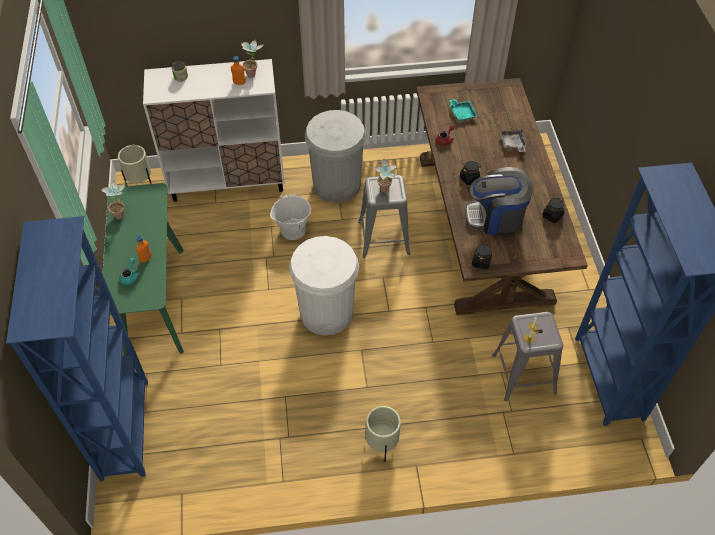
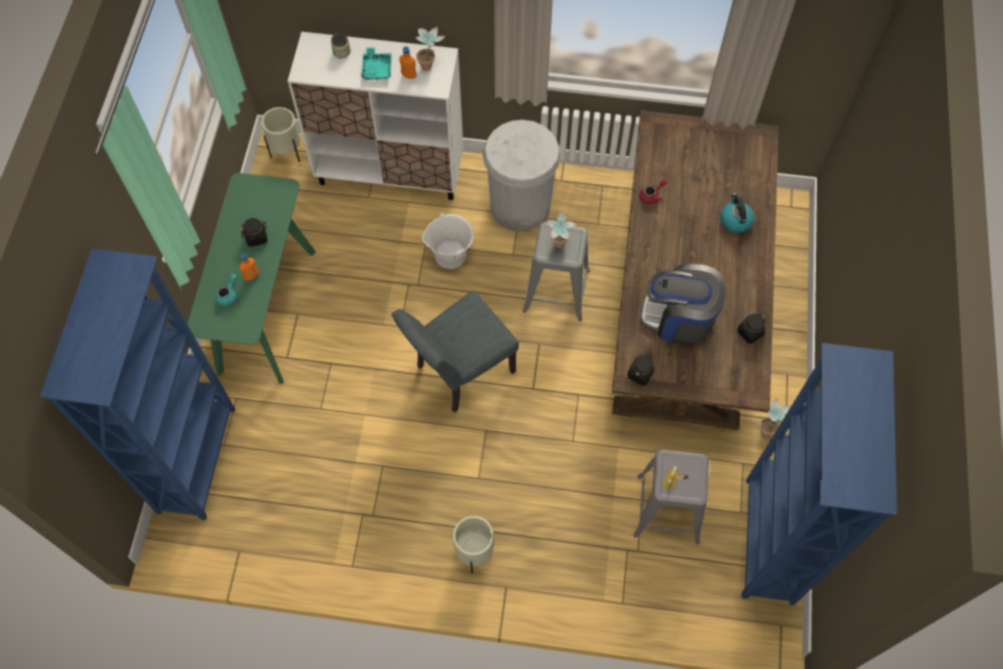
camera: 15 degrees right, 10 degrees up
potted plant [101,181,125,219] -> potted plant moved to [760,398,790,436]
white trash can [289,236,359,335] -> grey chair [391,291,519,413]
turquoise tray [449,99,477,122] -> turquoise tray moved to [361,47,392,80]
black jar [460,161,481,185] -> black jar moved to [240,218,268,247]
grey tray [500,129,526,152] -> kettle [720,193,755,233]

